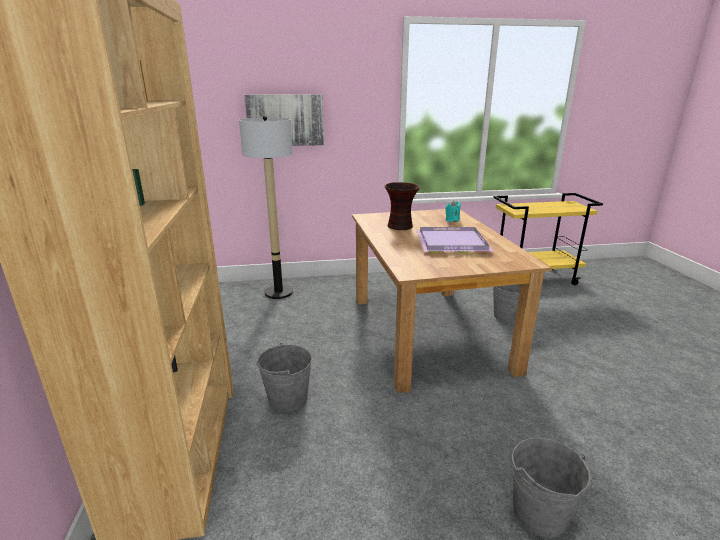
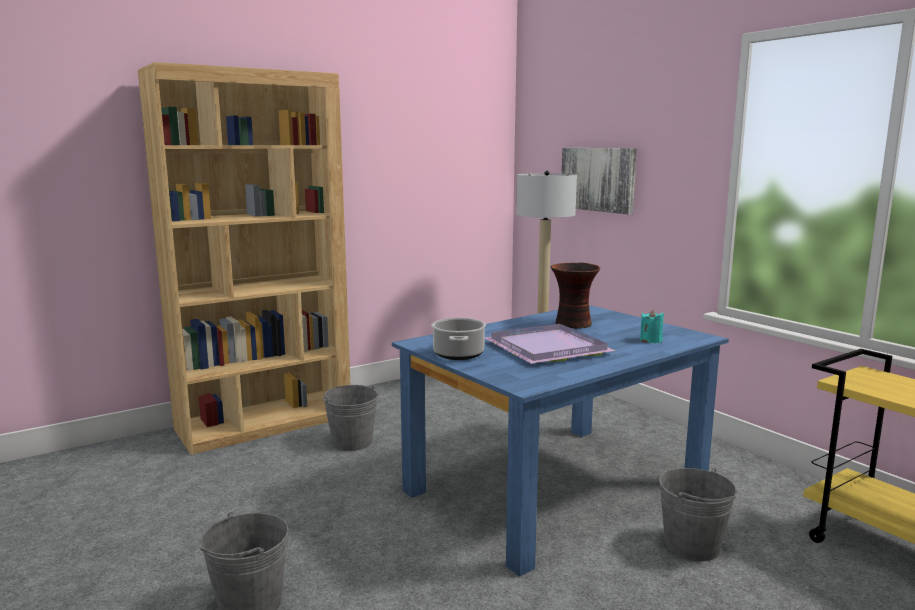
camera: 65 degrees right, 10 degrees down
brown dining table [352,209,552,393] -> blue dining table [392,305,729,577]
none -> cooking pot [432,318,486,360]

